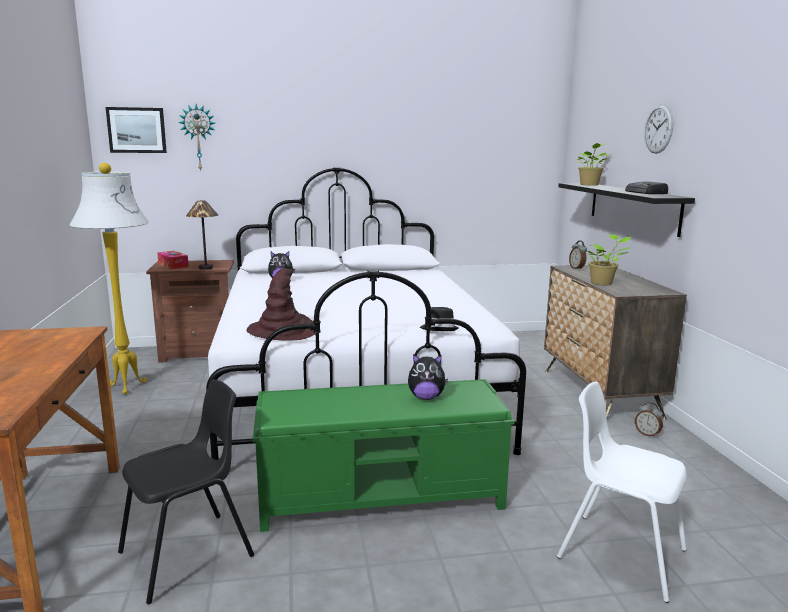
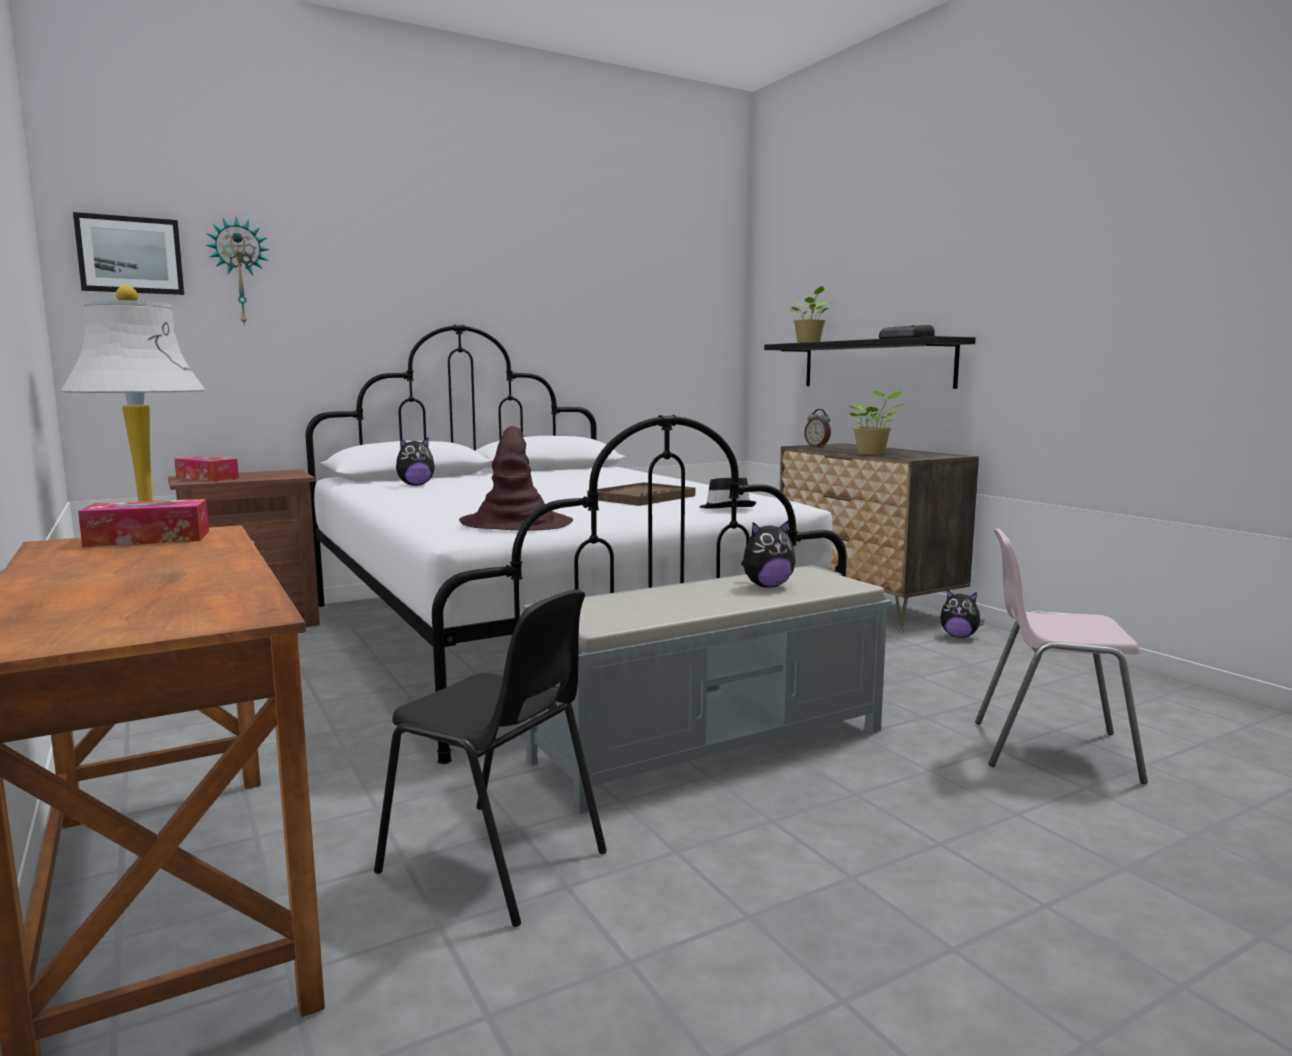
camera: 20 degrees left, 5 degrees down
black chair [118,379,254,604] -> black chair turned 90 degrees clockwise [374,589,607,927]
table lamp [186,201,218,270] -> none
green bench [253,379,515,532] -> grey bench [523,565,892,814]
white chair [557,382,687,603] -> pink chair [975,528,1148,784]
alarm clock [635,402,663,438] -> plush toy [940,589,984,638]
wall clock [644,104,674,154] -> none
none -> tissue box [78,499,209,547]
none -> brown tray [587,482,695,506]

